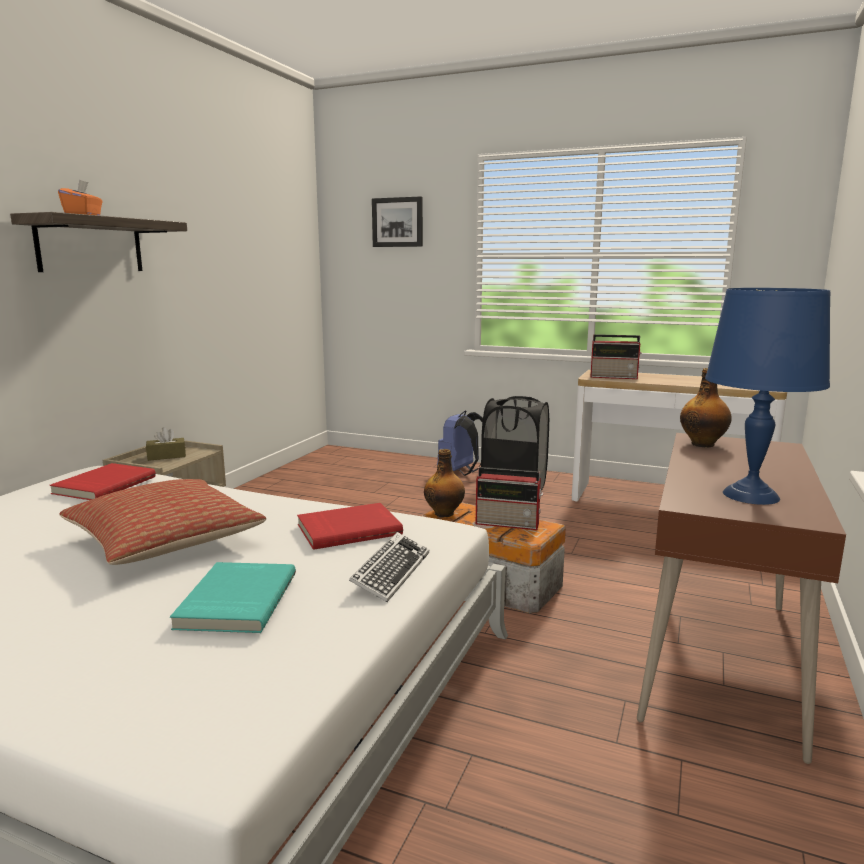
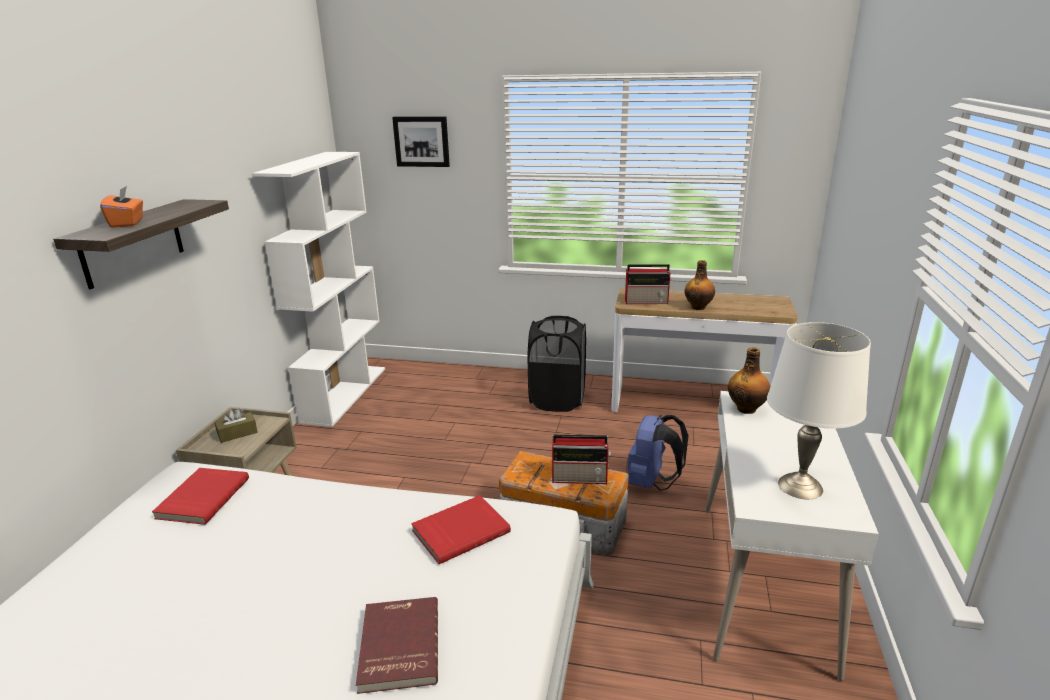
camera: 10 degrees left, 10 degrees up
pillow [59,479,266,565] -> none
turquoise book [170,562,296,633] -> red book [356,597,438,694]
keyboard [349,532,429,602] -> none
bottle [424,449,465,517] -> bottle moved to [685,260,715,310]
blue backpack [437,410,483,476] -> blue backpack moved to [627,415,689,491]
brown desk [637,433,846,764] -> white desk [705,391,879,681]
blue table lamp [705,288,831,505] -> white table lamp [767,322,871,499]
none -> white bookcase [252,152,385,427]

